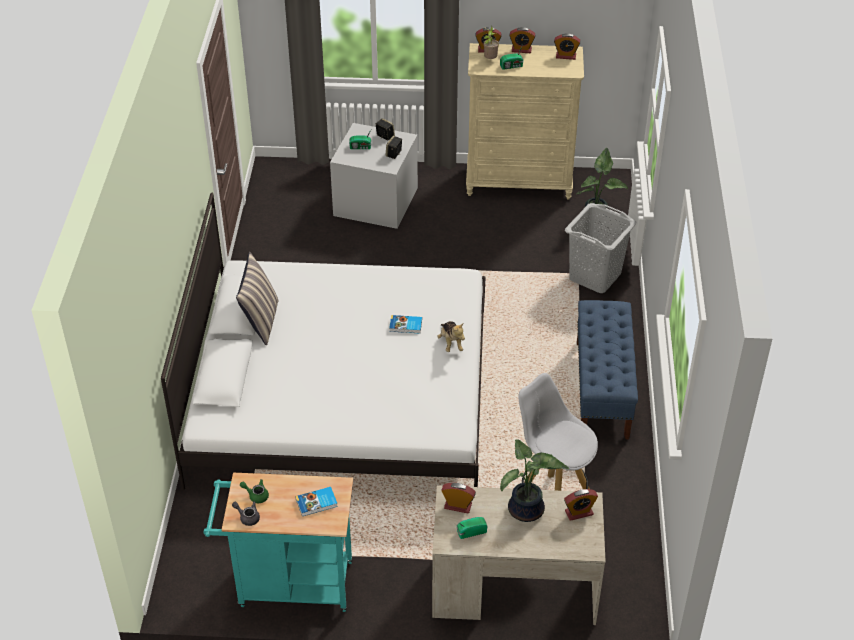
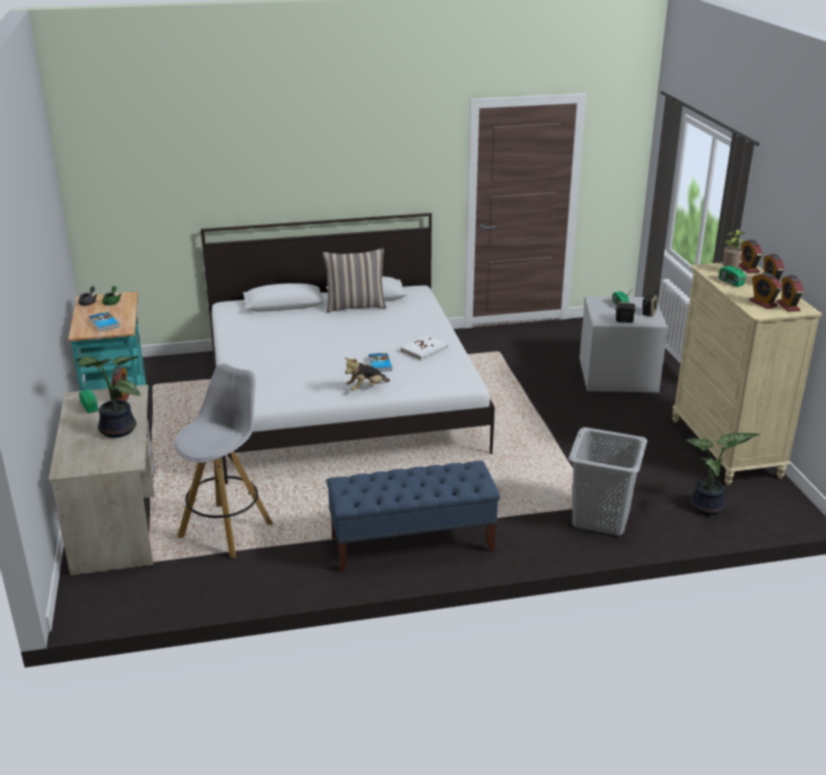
camera: 75 degrees right, 15 degrees down
alarm clock [564,489,598,521] -> alarm clock moved to [749,272,782,309]
none -> white book [401,335,447,361]

